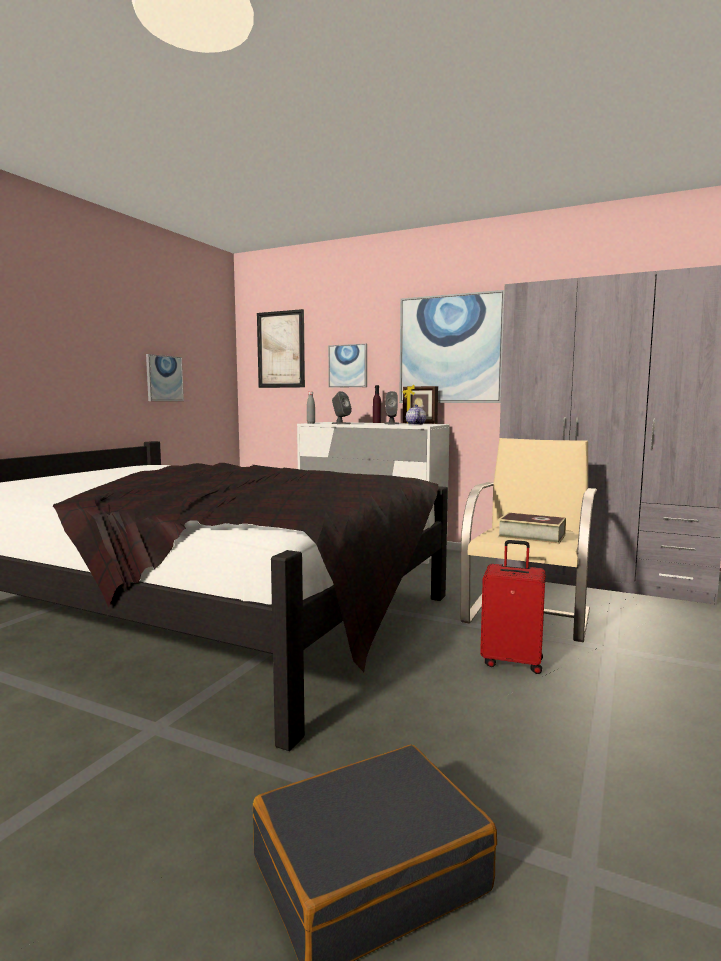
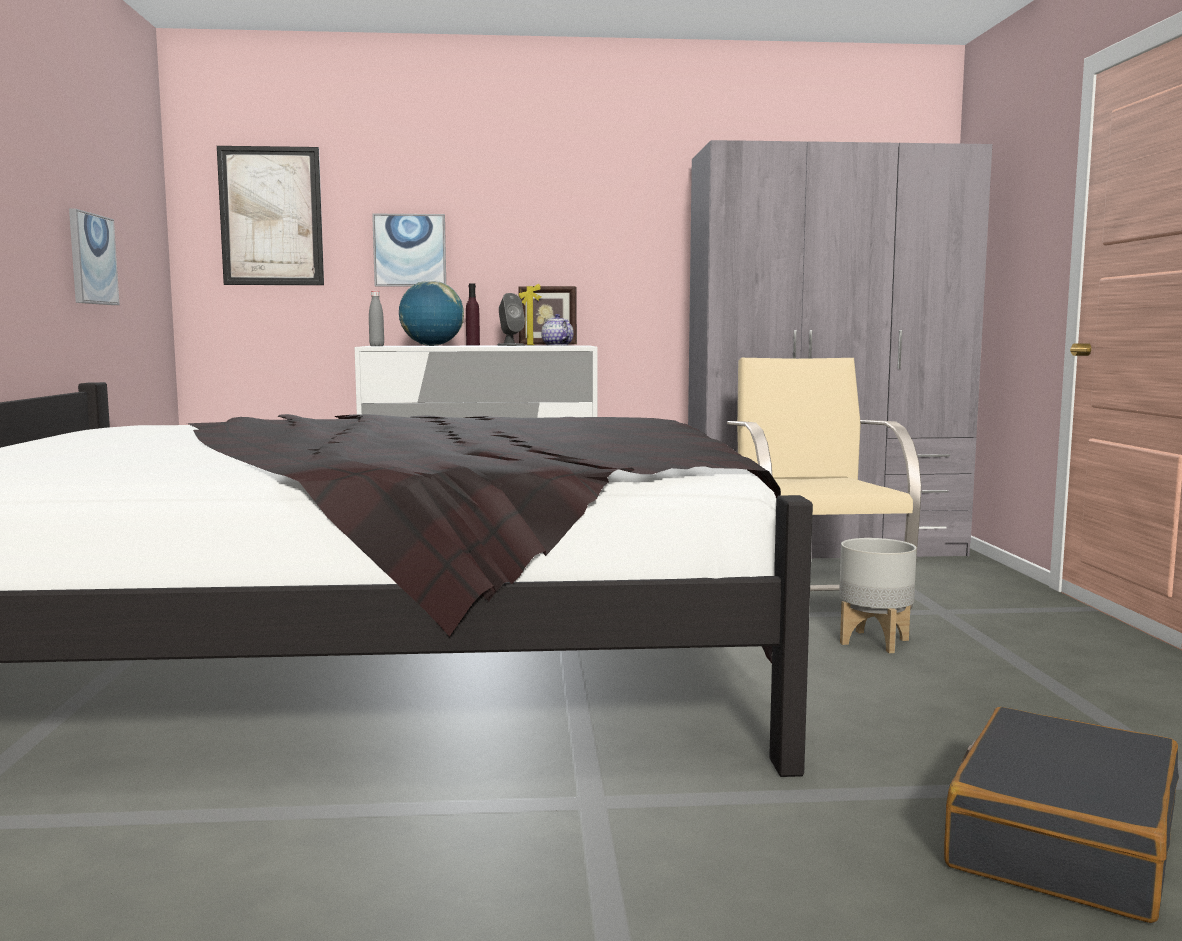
camera: 30 degrees left, 0 degrees up
grey speaker [332,391,352,424] -> globe [399,280,464,346]
picture [399,290,504,403] -> none
red suitcase [480,540,546,674] -> grey planter [839,538,917,653]
book [498,513,566,544] -> none

